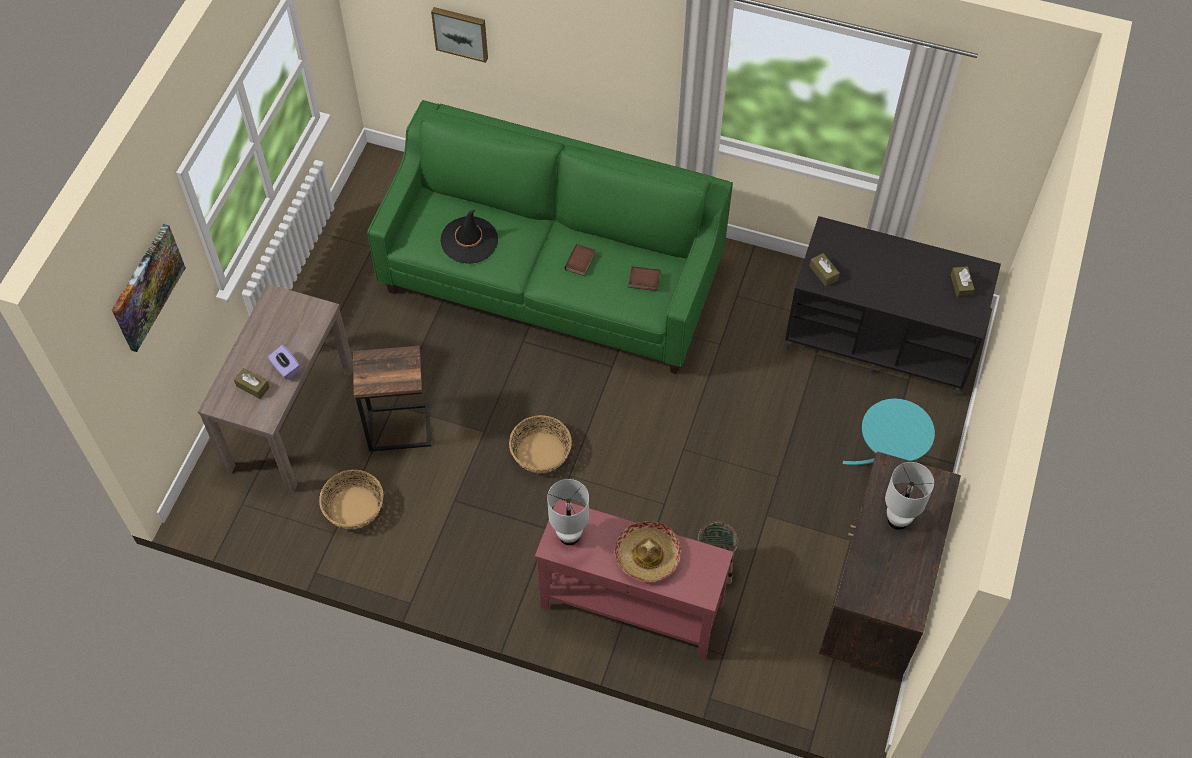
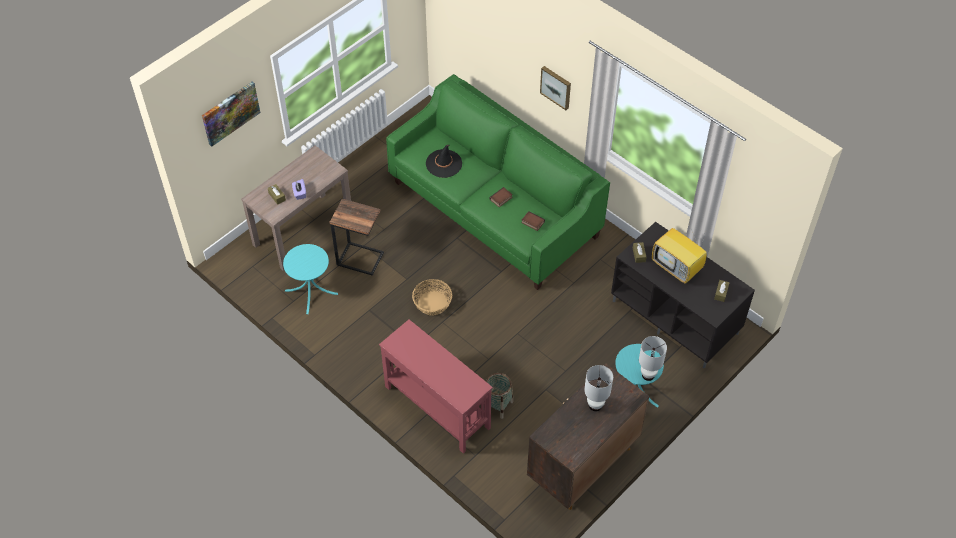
camera: 25 degrees right, 5 degrees down
basket [319,469,384,530] -> turquoise side table [283,244,338,314]
picture [431,7,488,63] -> picture moved to [540,66,571,110]
white table lamp [547,479,589,545] -> white table lamp moved to [639,336,667,381]
hat [614,521,681,582] -> none
none -> television [652,224,707,284]

